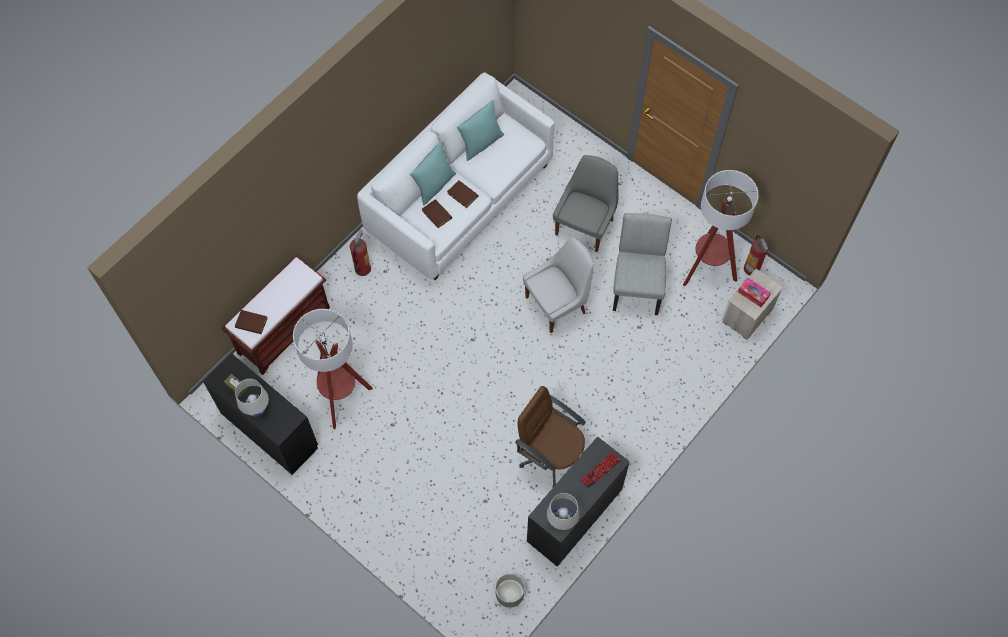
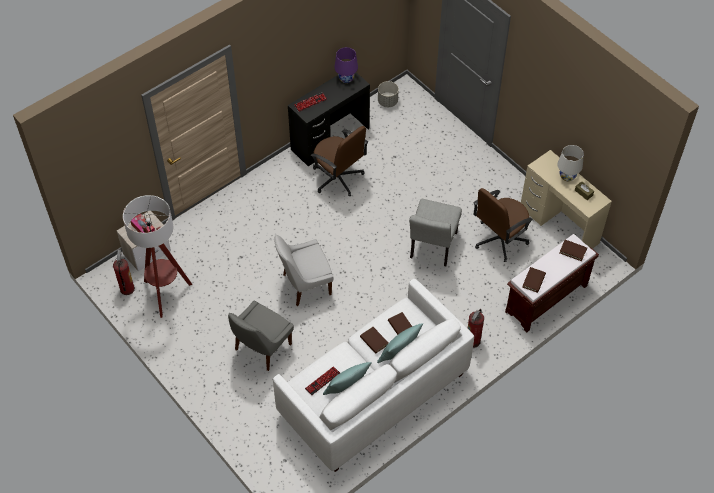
camera: 170 degrees left, 10 degrees down
black desk [203,353,318,475] -> beige desk [521,150,612,249]
floor lamp [293,309,373,429] -> brown office chair [473,188,533,262]
white table lamp [547,493,580,530] -> purple table lamp [335,47,358,83]
grey chair [613,213,672,315] -> grey chair moved to [409,199,462,266]
none -> keyboard [305,366,340,395]
none -> brown book [522,267,546,293]

